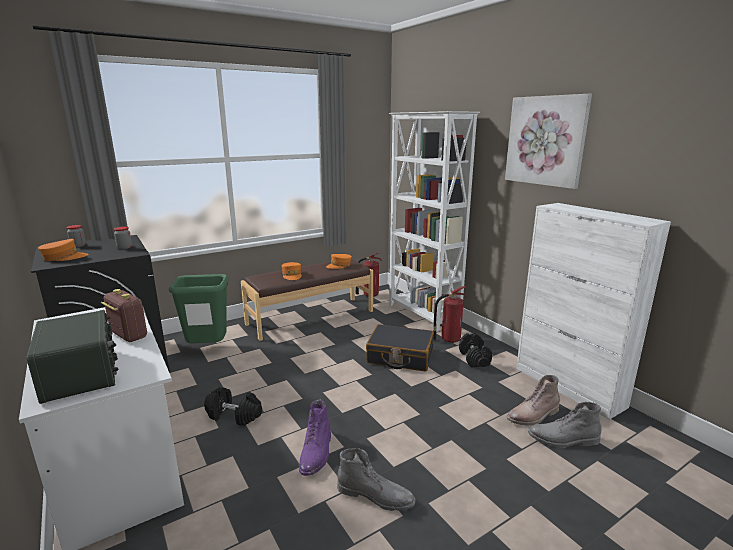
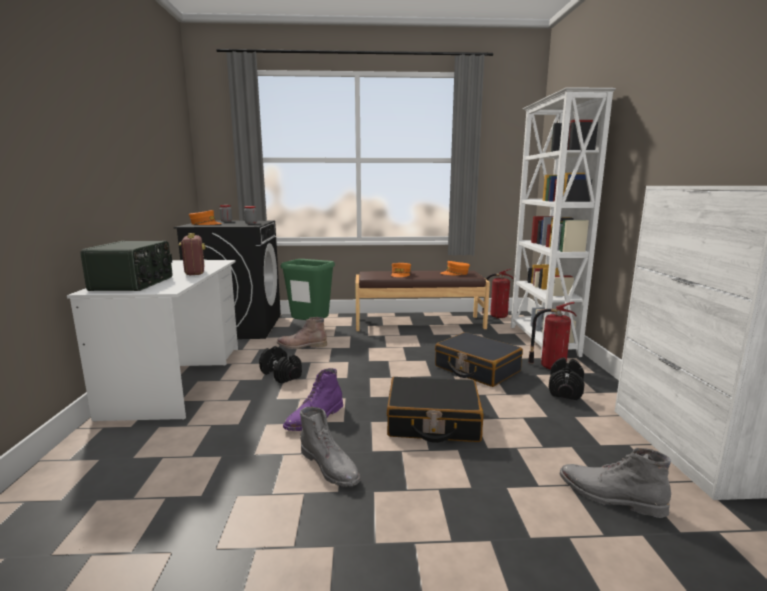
camera: 30 degrees right, 5 degrees down
picture [505,94,592,189] -> none
brown boot [507,375,560,425] -> brown boot moved to [277,317,327,349]
none -> black suitcase [387,377,484,443]

